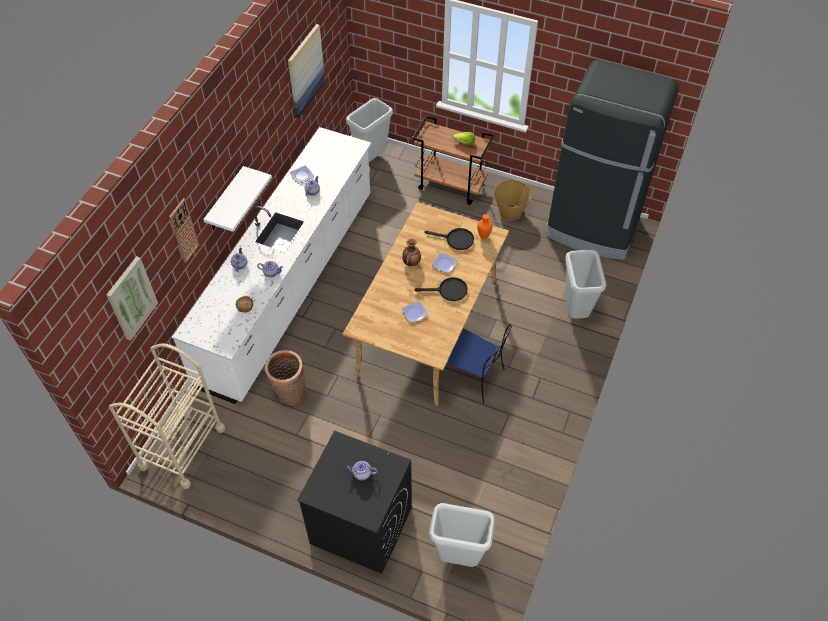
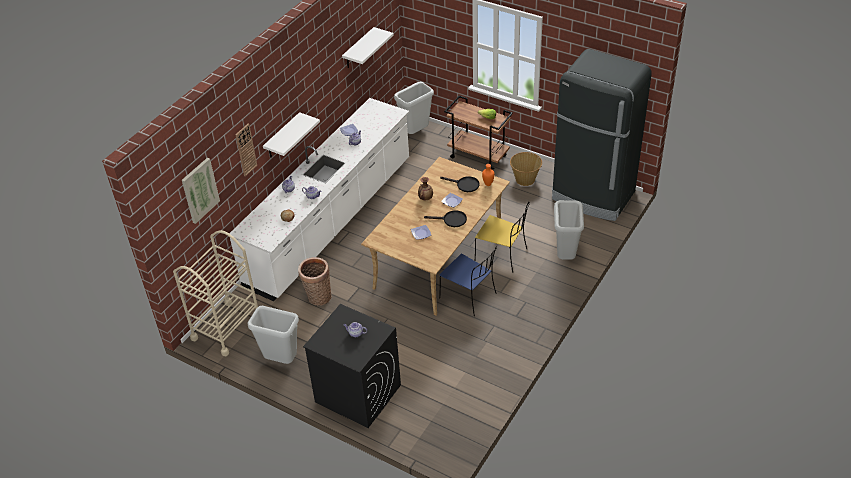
camera: 10 degrees right, 10 degrees down
picture [288,24,325,118] -> white shelf [342,27,394,68]
grey trash can [429,503,495,567] -> grey trash can moved to [247,306,299,364]
none -> yellow chair [475,202,530,273]

